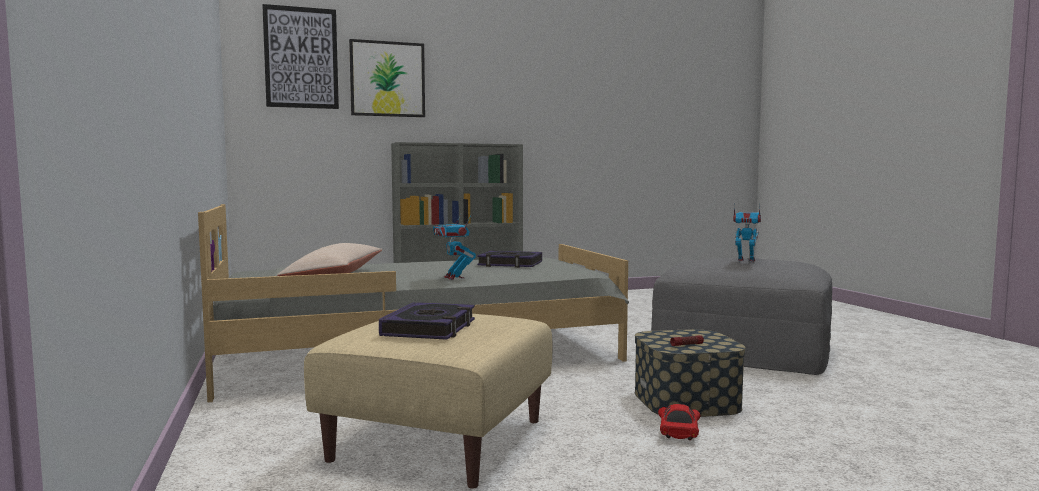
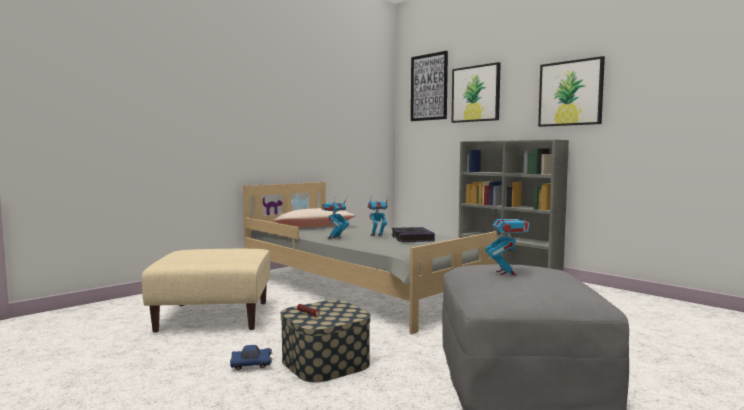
camera: 65 degrees right, 0 degrees up
book [379,302,475,340] -> none
red toy car [658,404,701,440] -> blue toy car [230,345,272,370]
none -> toy robot [368,195,388,237]
none -> picture [538,56,605,127]

